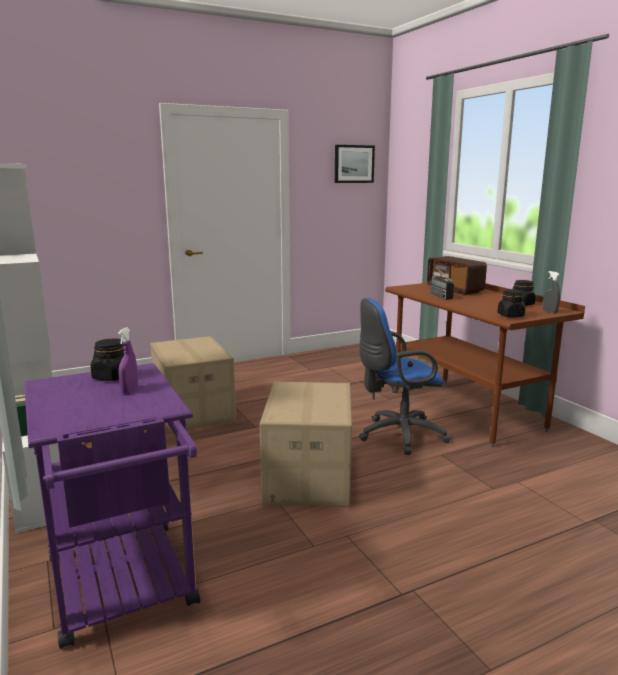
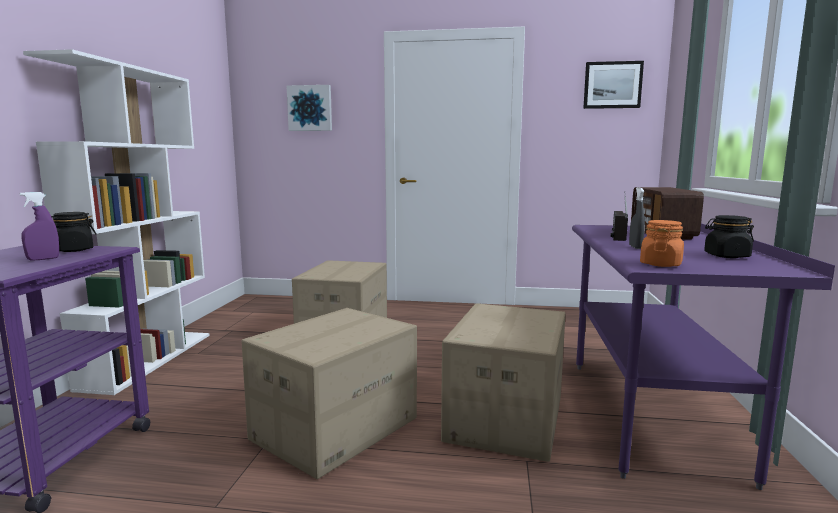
camera: 35 degrees right, 5 degrees down
blue office chair [359,298,451,455] -> cardboard box [441,303,566,462]
brown desk [385,283,585,447] -> purple desk [572,223,835,490]
black jar [498,289,526,318] -> orange jar [640,220,684,267]
grey spray bottle [543,271,560,313] -> grey spray bottle moved to [629,187,645,249]
none -> picture [287,85,332,131]

